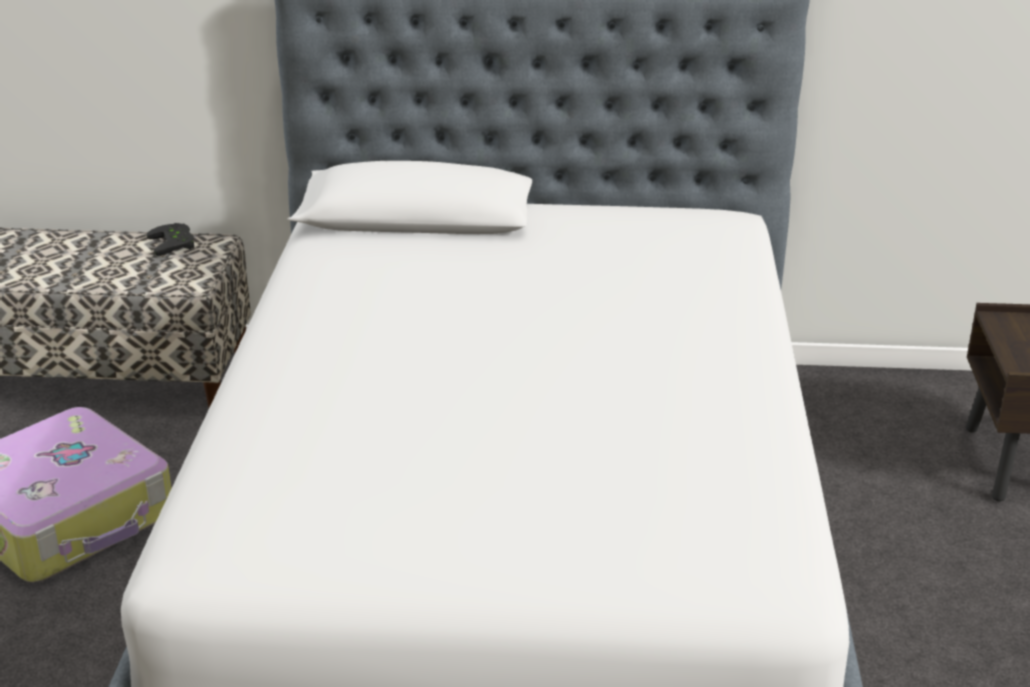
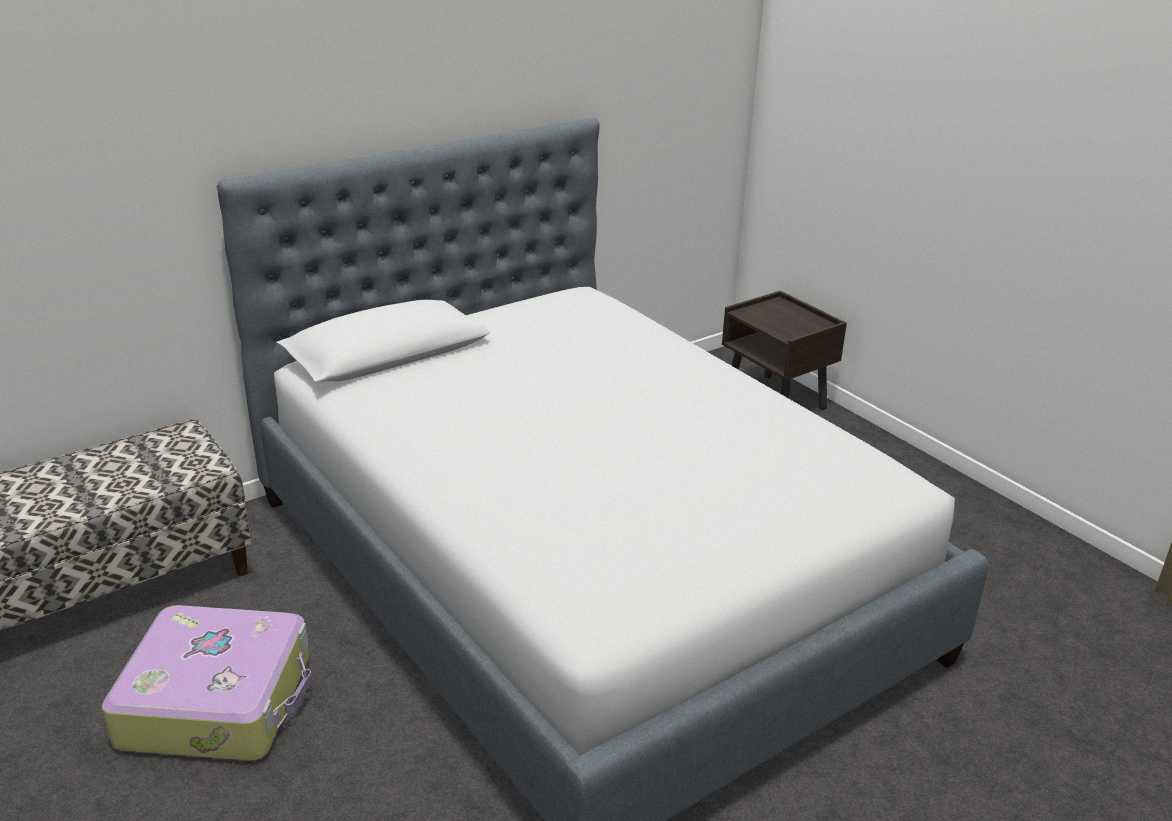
camera: 40 degrees left, 0 degrees up
black game controller [147,223,195,256] -> none

